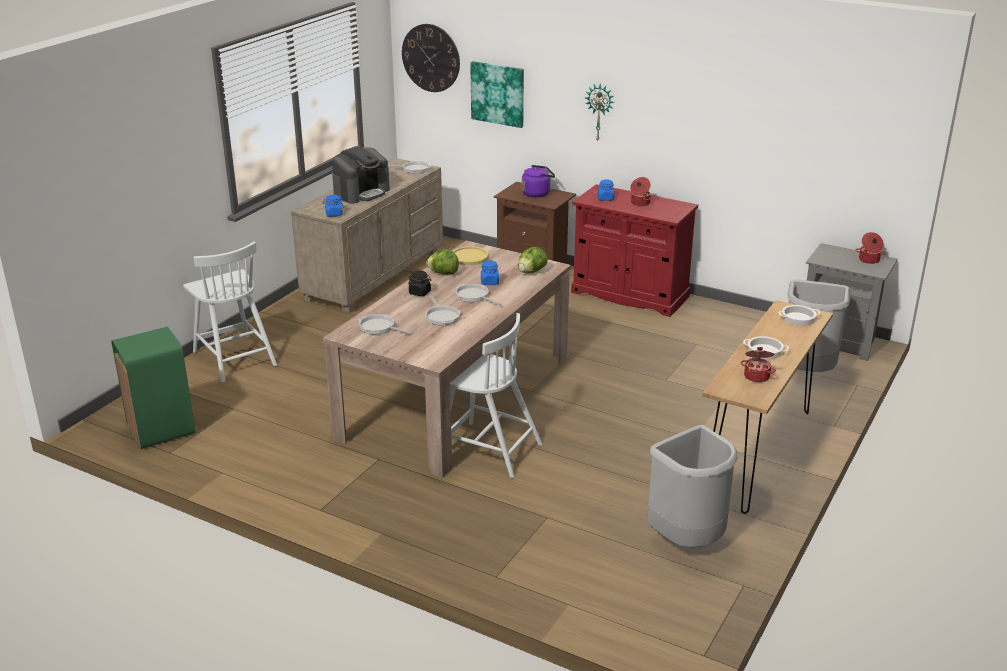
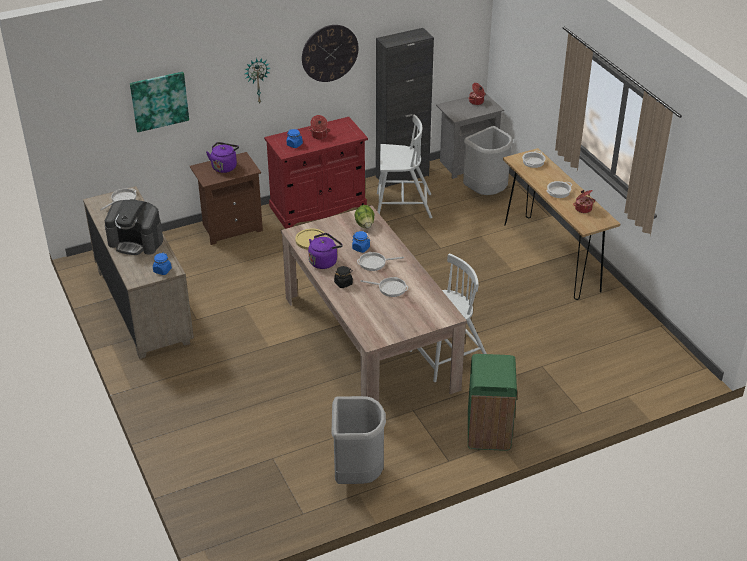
camera: 55 degrees left, 10 degrees up
green trash can [111,327,195,449] -> green trash can moved to [468,354,517,451]
white chair [183,242,277,382] -> white chair moved to [377,115,432,218]
coffee machine [332,146,390,204] -> coffee machine turned 120 degrees clockwise [105,199,163,255]
frying pan [359,314,413,334] -> none
wall clock [402,24,460,92] -> wall clock moved to [302,25,359,82]
lettuce [427,250,459,275] -> purple kettle [308,233,343,269]
grey trash can [647,425,737,548] -> grey trash can moved to [331,396,386,484]
none -> black cabinet [376,28,434,188]

